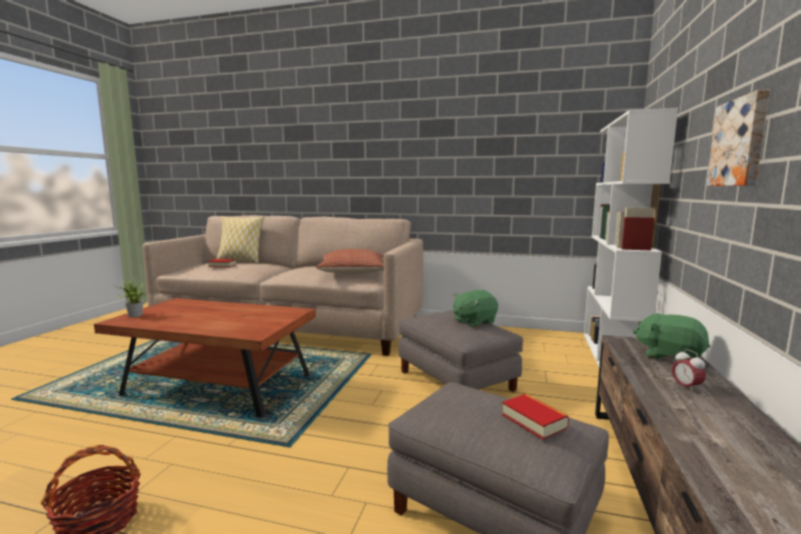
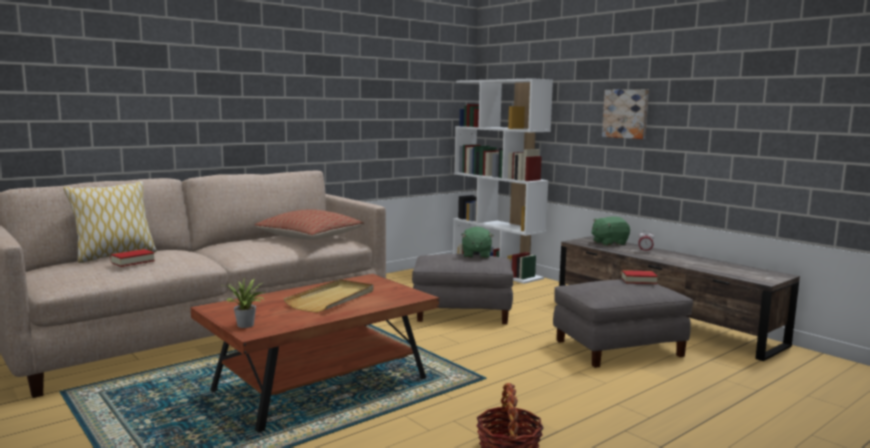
camera: 55 degrees left, 0 degrees up
none -> beige tray [284,279,374,313]

